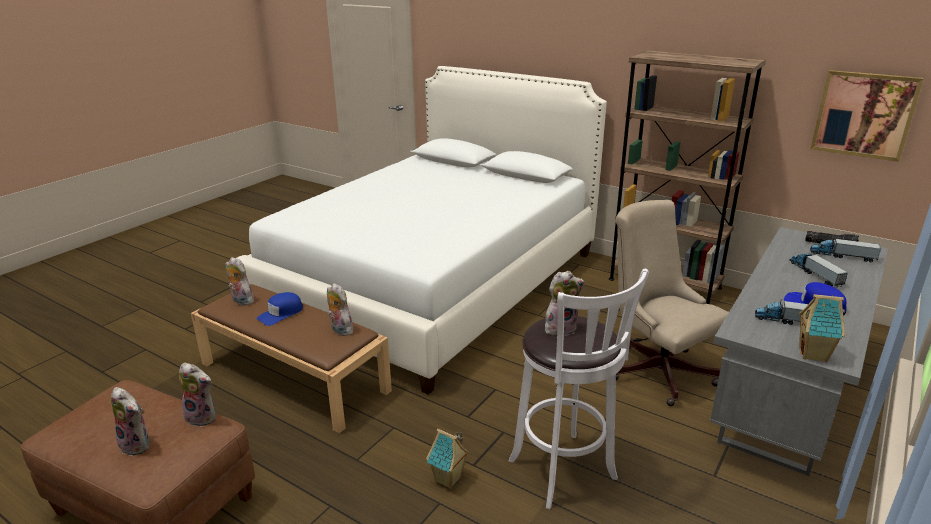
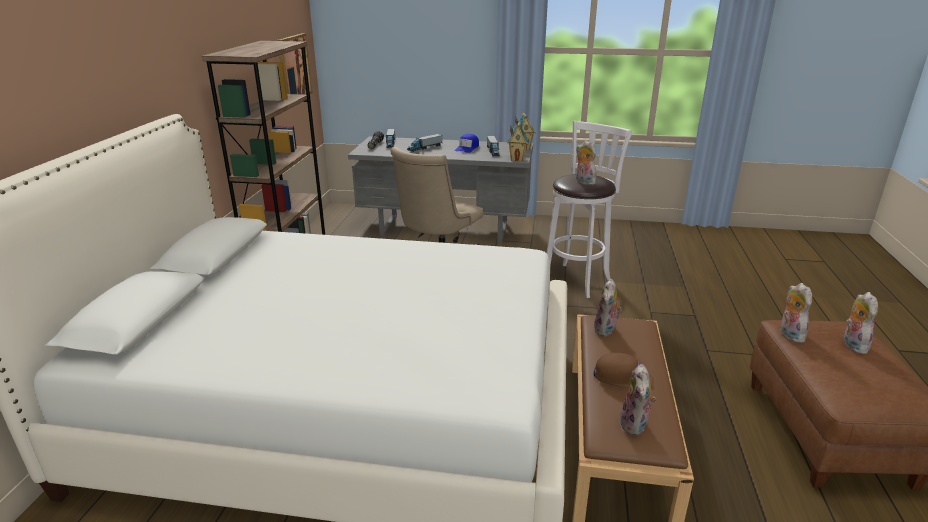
camera: 115 degrees left, 0 degrees up
blue cap [257,292,303,326] -> brown cap [594,353,654,390]
toy house [426,429,470,489] -> toy house moved to [507,122,529,161]

